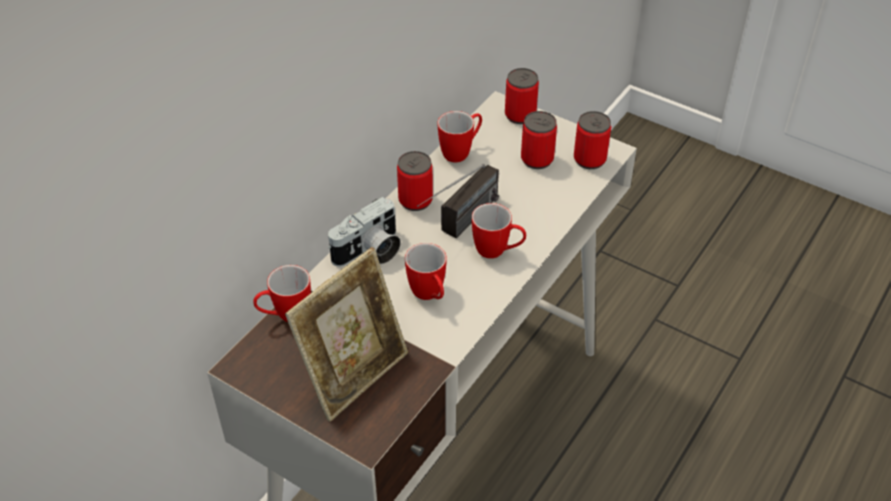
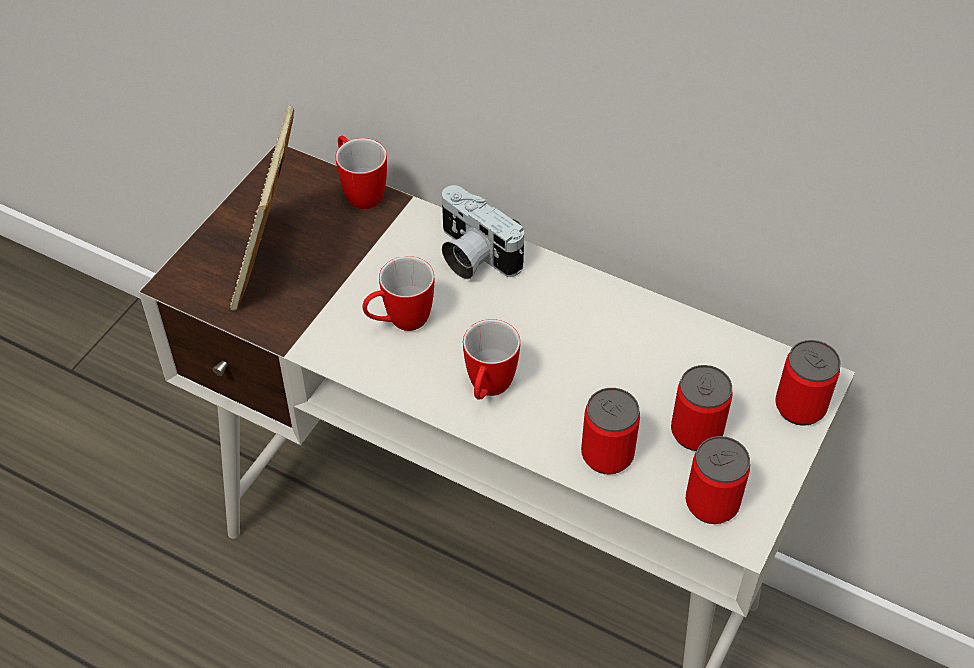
camera: 85 degrees right, 5 degrees up
picture frame [285,247,408,422] -> picture frame turned 60 degrees clockwise [230,105,294,311]
can [397,151,433,211] -> can moved to [581,388,640,474]
radio [417,164,499,238] -> none
mug [438,111,482,163] -> none

